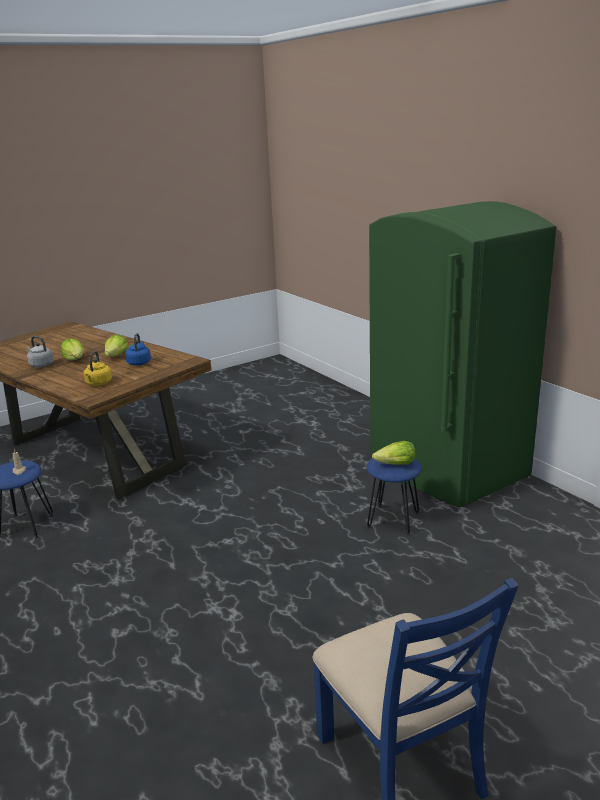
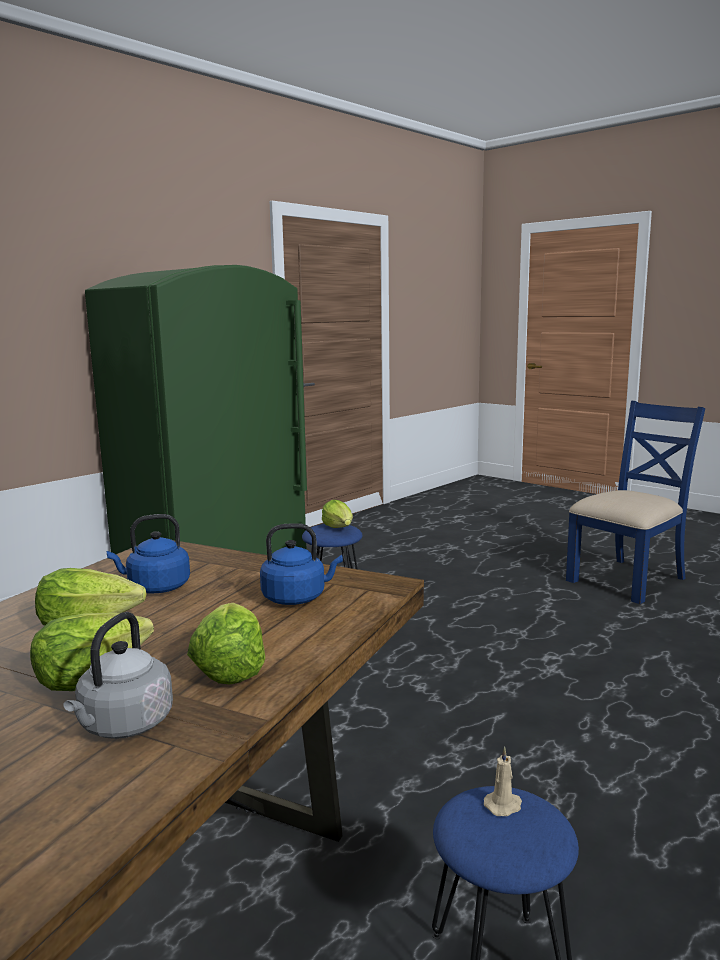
camera: 105 degrees left, 10 degrees down
yellow kettle [84,351,112,386] -> blue kettle [260,523,343,605]
none -> lettuce [187,603,265,684]

